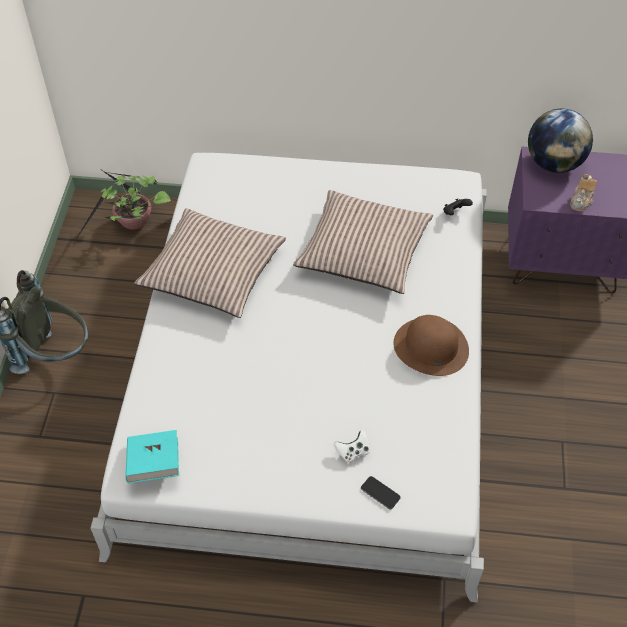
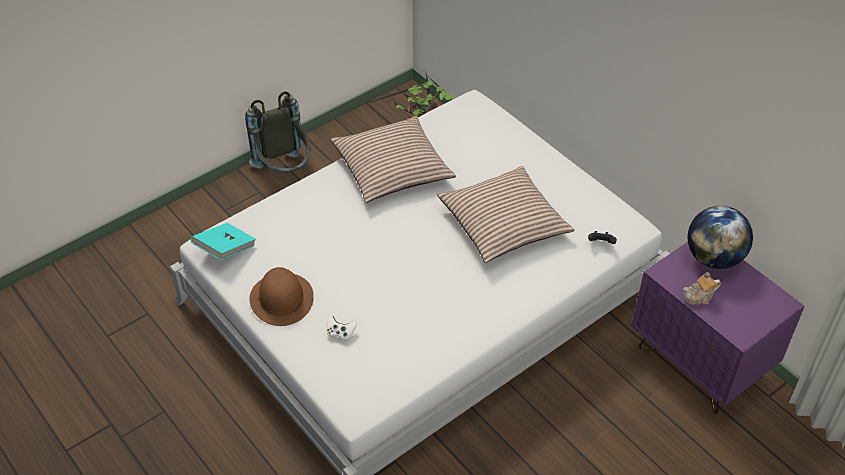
camera: 45 degrees right, 5 degrees down
phone [361,476,401,509] -> none
brown hat [394,315,469,376] -> brown hat moved to [249,267,314,326]

